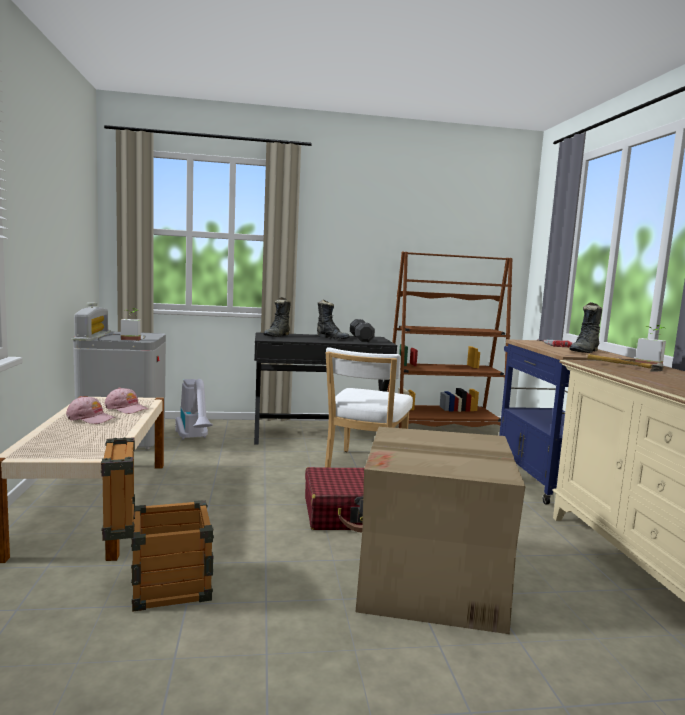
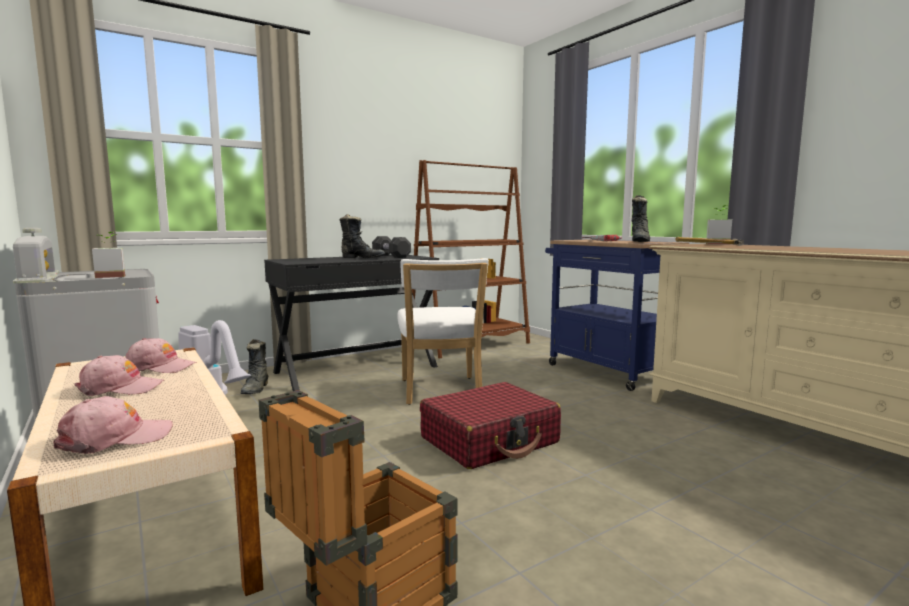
camera: 25 degrees left, 0 degrees up
black boot [263,297,291,337] -> black boot moved to [240,339,268,394]
cardboard box [356,427,525,634] -> none
none -> pink cap [54,396,173,454]

